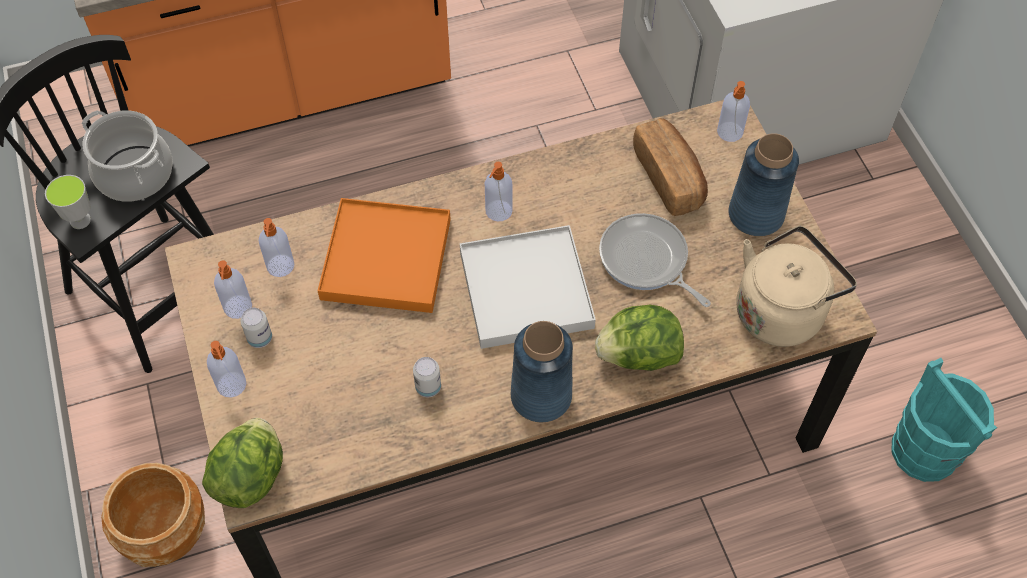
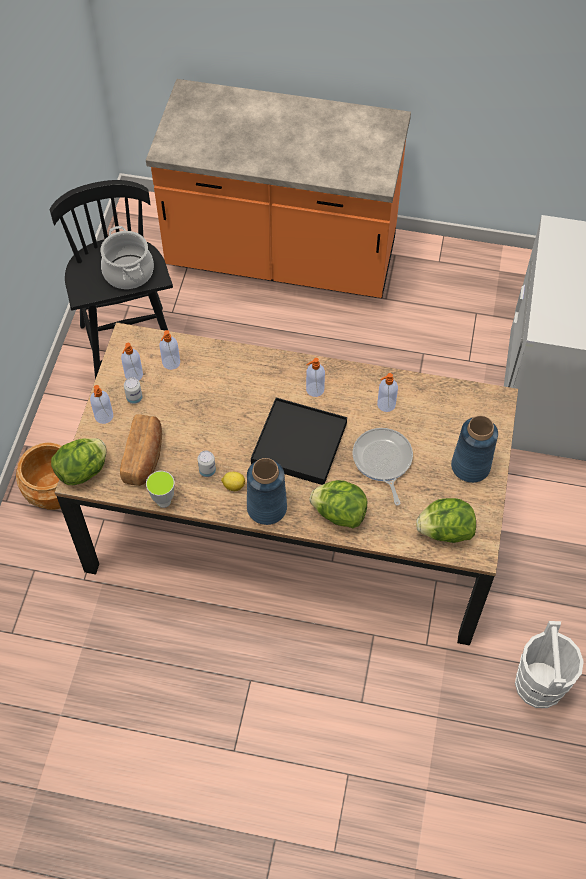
camera: 30 degrees right, 0 degrees up
cup [45,175,91,229] -> cup moved to [146,471,174,508]
orange tray [317,198,451,313] -> none
white tray [460,225,596,349] -> black tray [251,398,347,485]
bread [633,118,708,216] -> bread moved to [120,414,162,486]
soap dispenser [717,81,750,142] -> soap dispenser moved to [377,373,398,412]
beige kettle [736,225,857,347] -> lettuce [416,498,476,543]
turquoise bucket [891,358,997,482] -> white bucket [515,621,584,708]
none -> lemon [221,472,245,491]

